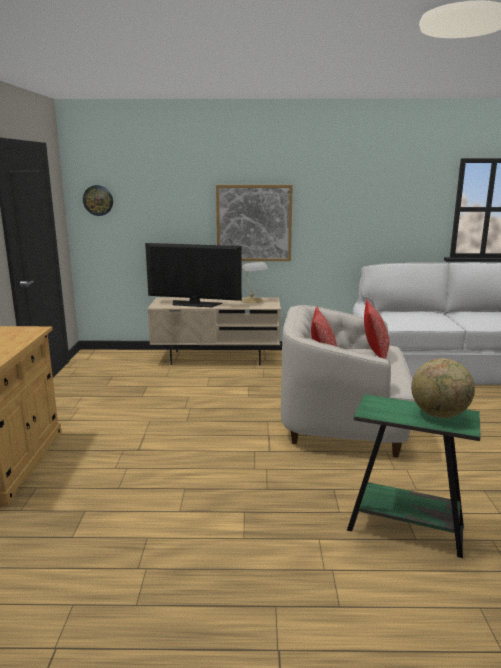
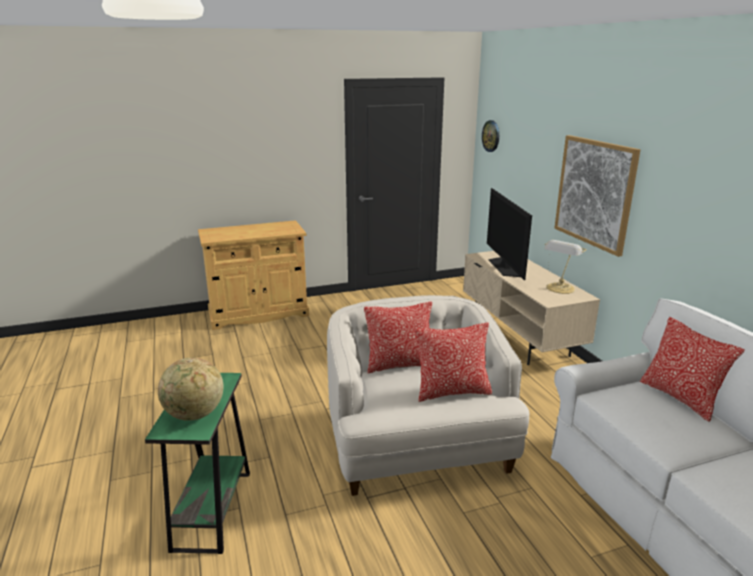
camera: 70 degrees right, 5 degrees up
none -> pillow [640,317,745,422]

